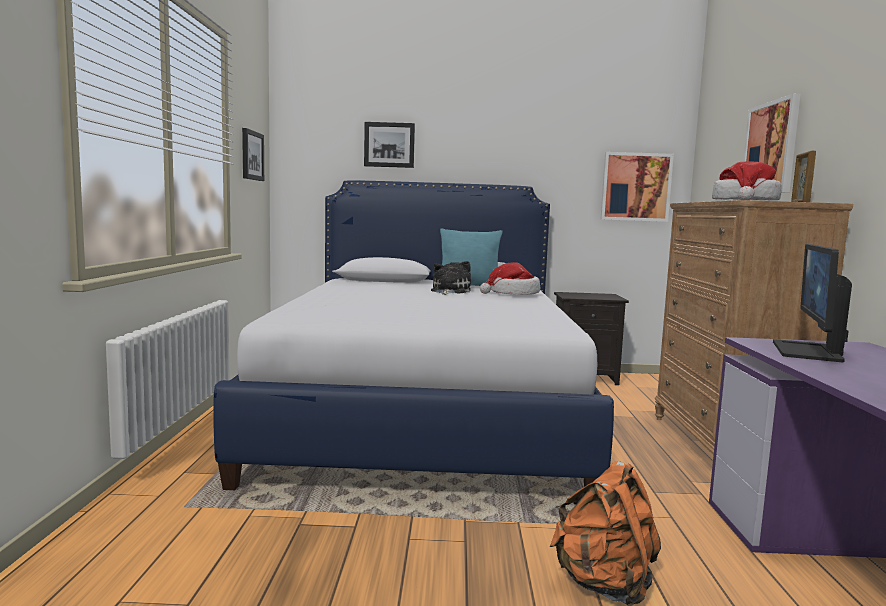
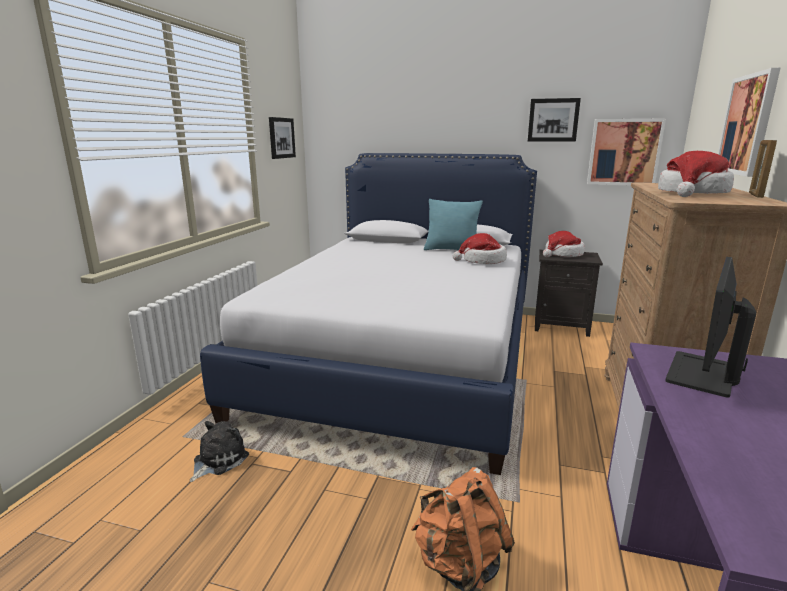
camera: 15 degrees right, 10 degrees up
picture [364,122,415,168] -> picture moved to [528,98,581,142]
plush toy [431,261,471,295] -> plush toy moved to [190,421,249,482]
none -> hat [543,231,585,257]

